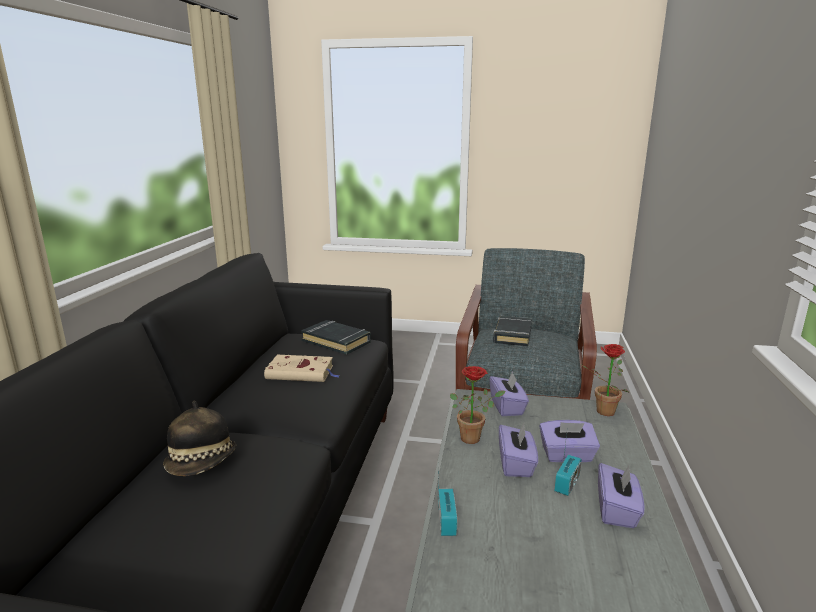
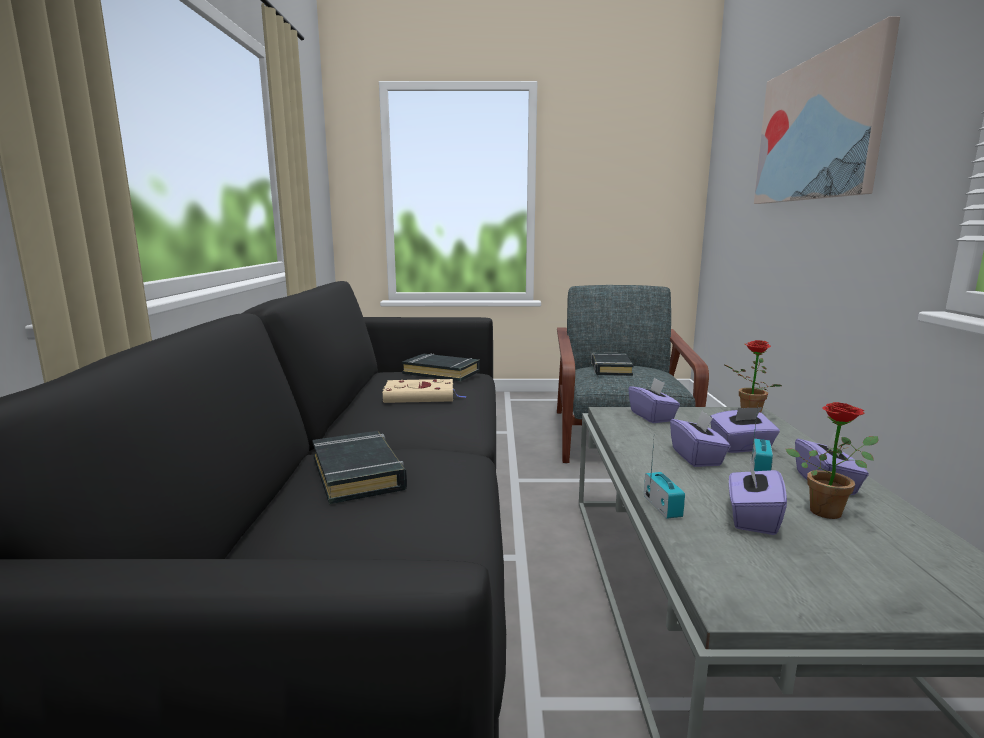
camera: 10 degrees left, 5 degrees down
hat [163,401,236,476] -> black book [312,431,407,504]
potted plant [450,366,505,444] -> potted plant moved to [786,402,878,519]
none -> purple tissue box [729,459,787,535]
none -> picture [754,17,900,204]

